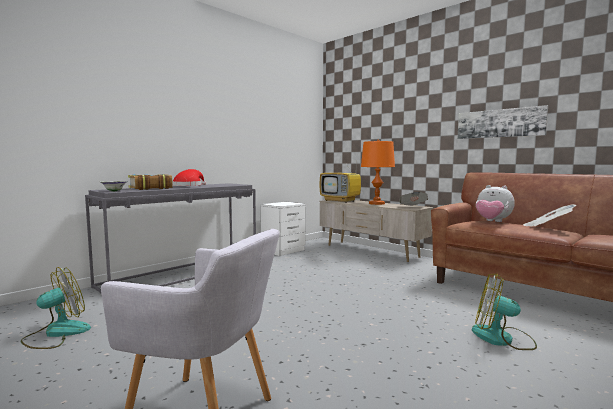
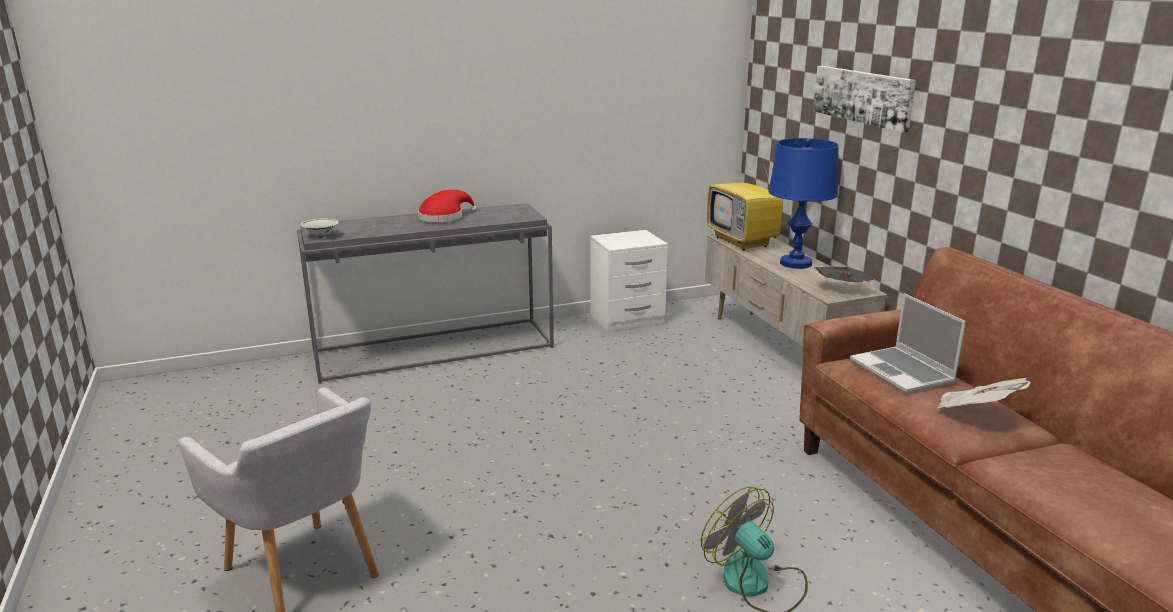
camera: 25 degrees right, 15 degrees up
fan [21,267,91,349] -> none
book [128,174,173,190] -> none
orange table lamp [361,139,395,205] -> blue table lamp [769,138,839,269]
picture [458,105,548,139] -> picture moved to [813,66,916,133]
plush toy [476,185,515,222] -> laptop [850,293,966,393]

